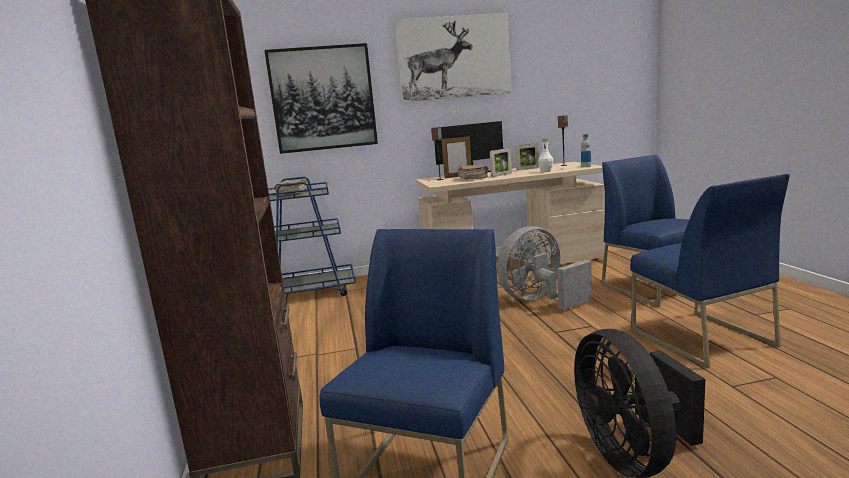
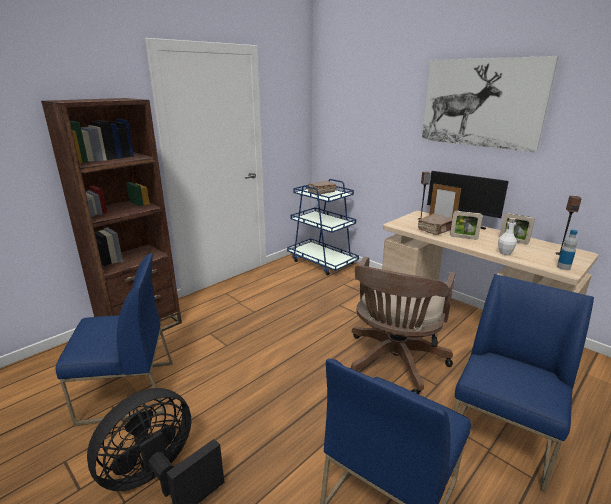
camera: 55 degrees right, 10 degrees up
picture [264,43,378,154] -> none
grey fan [497,226,592,310] -> brown office chair [350,257,455,394]

